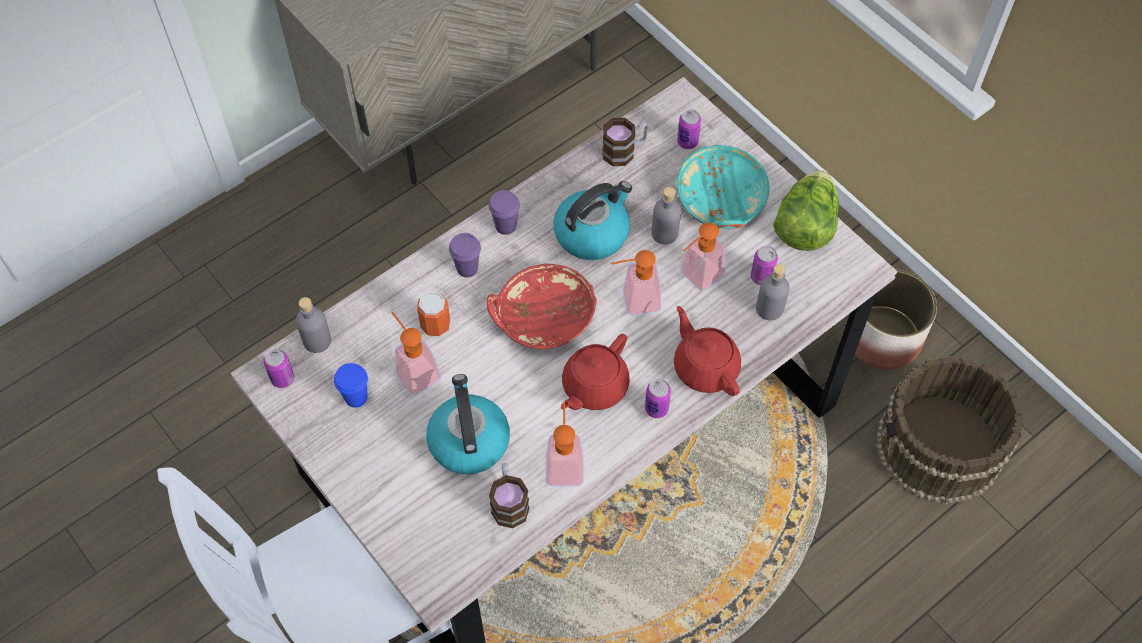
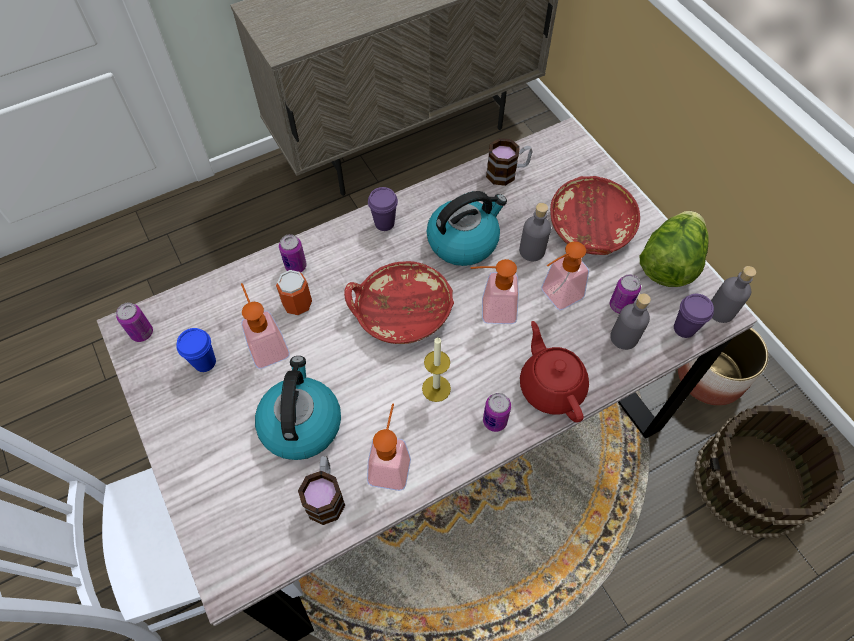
camera: 10 degrees right, 0 degrees up
grey bottle [296,297,331,353] -> grey bottle moved to [711,266,756,323]
purple cup [449,233,481,277] -> purple cup moved to [674,294,714,338]
red teapot [561,334,630,410] -> candle [422,337,451,402]
turquoise bowl [676,145,769,229] -> red bowl [550,176,640,255]
can [677,109,701,149] -> can moved to [279,234,307,273]

